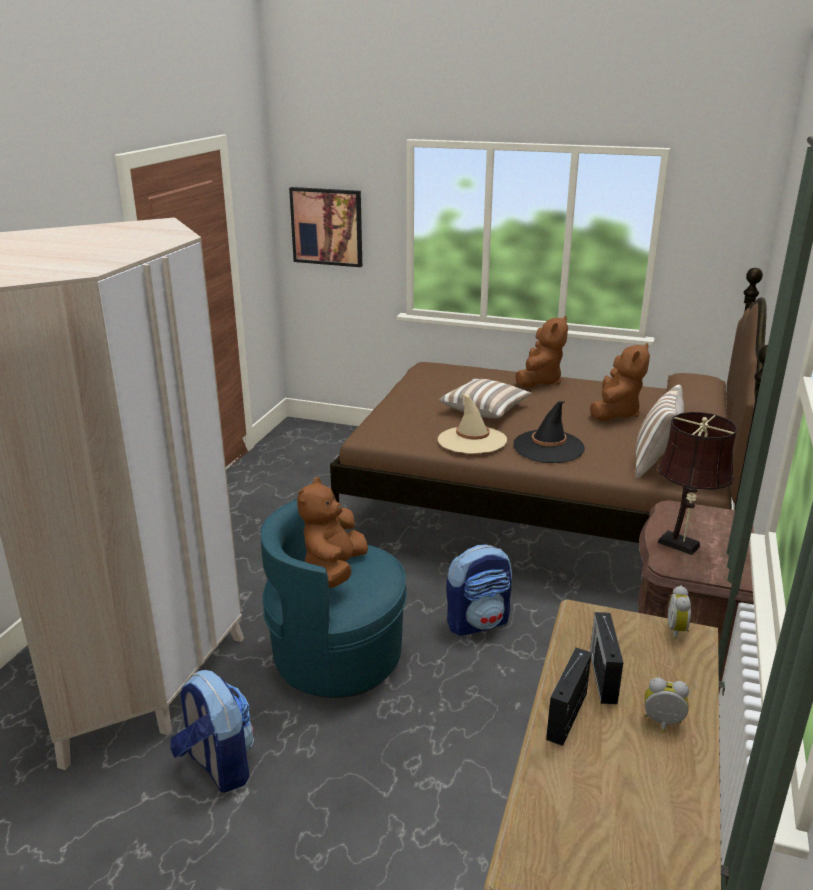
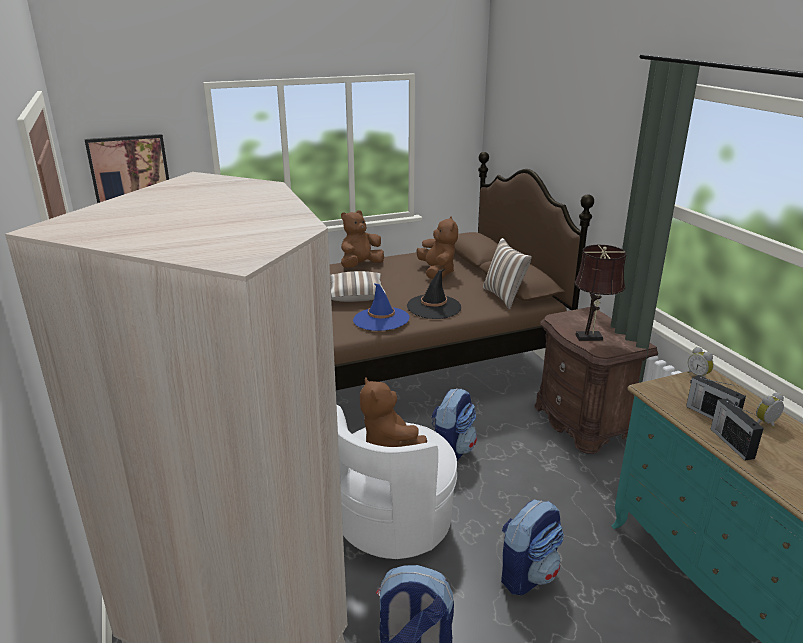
camera: 40 degrees left, 0 degrees up
turquoise armchair [260,499,407,698] -> white armchair [337,405,457,559]
beige hat [438,393,507,454] -> blue hat [353,283,409,331]
brown plush toy [515,316,568,388] -> brown plush toy turned 120 degrees counterclockwise [341,210,384,268]
none -> backpack [501,500,564,595]

